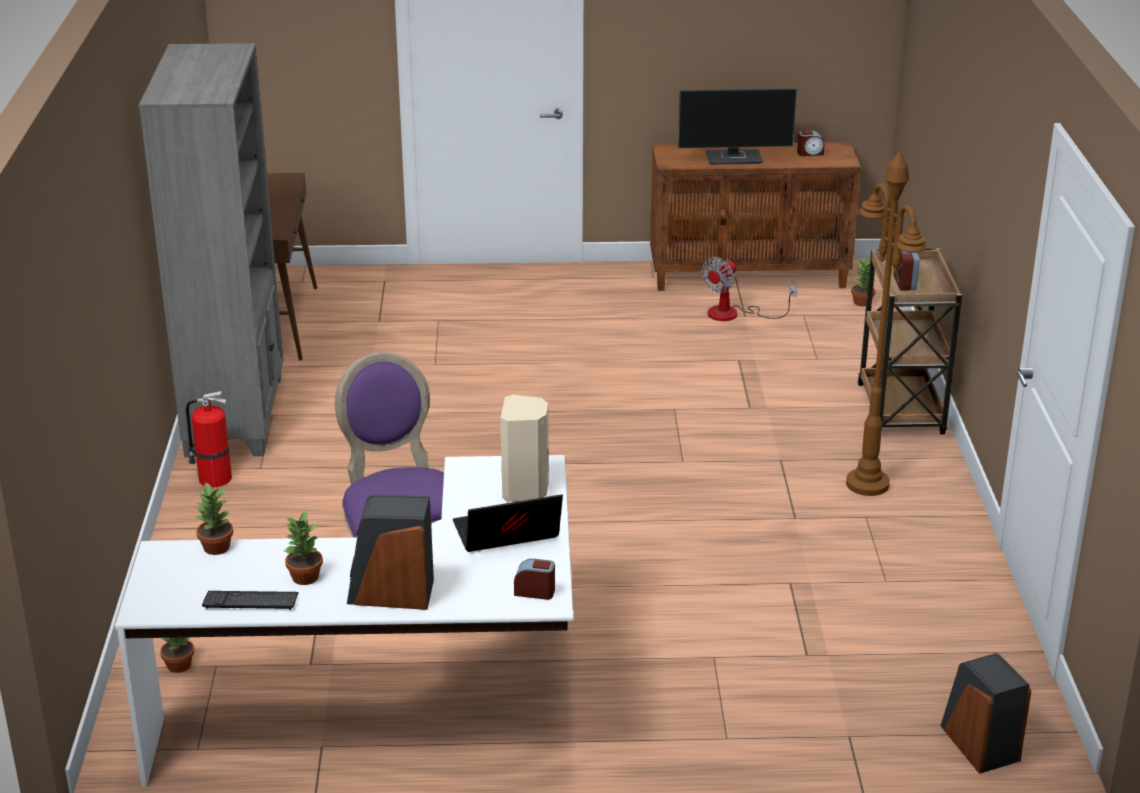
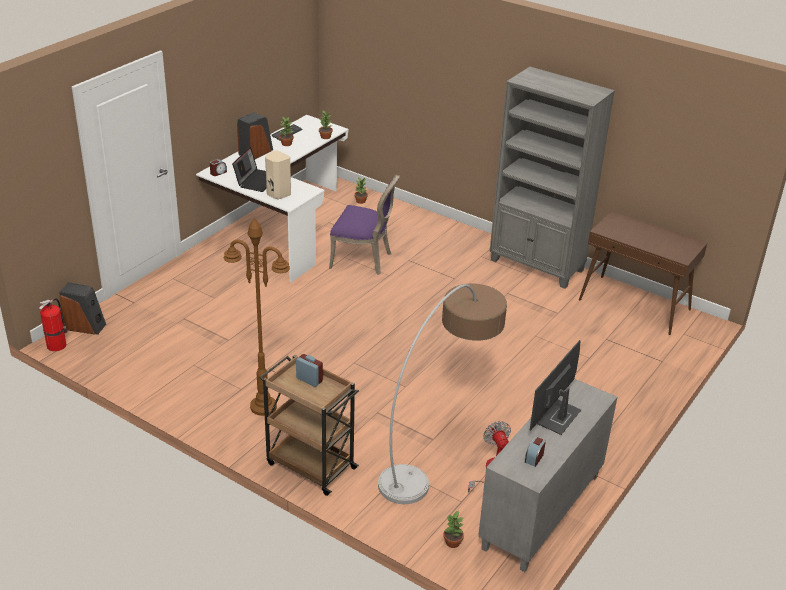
camera: 125 degrees right, 5 degrees up
fire extinguisher [186,391,232,487] -> fire extinguisher moved to [39,298,68,351]
brown cabinet [650,142,861,291] -> grey cabinet [478,379,617,572]
none -> floor lamp [378,283,507,504]

